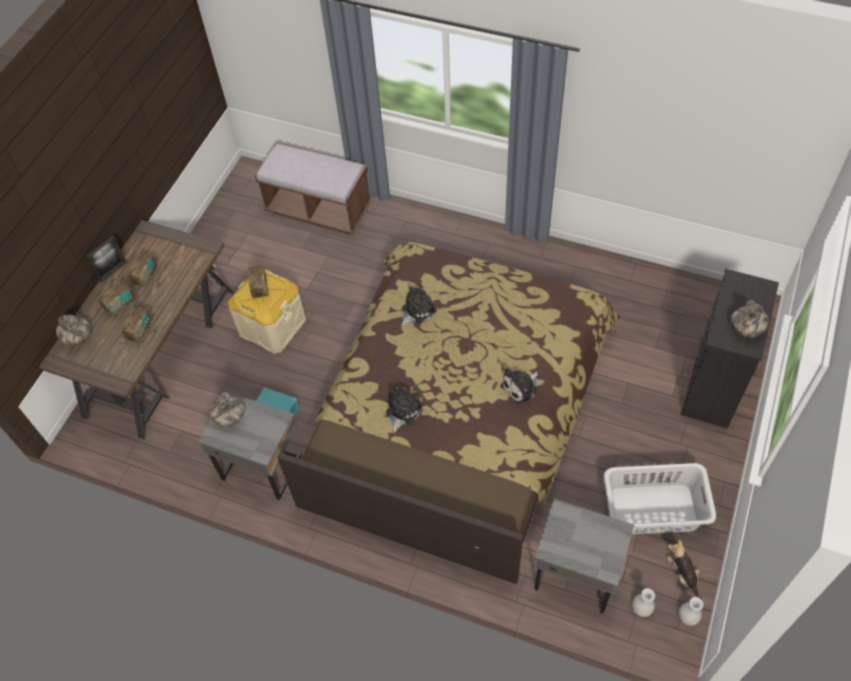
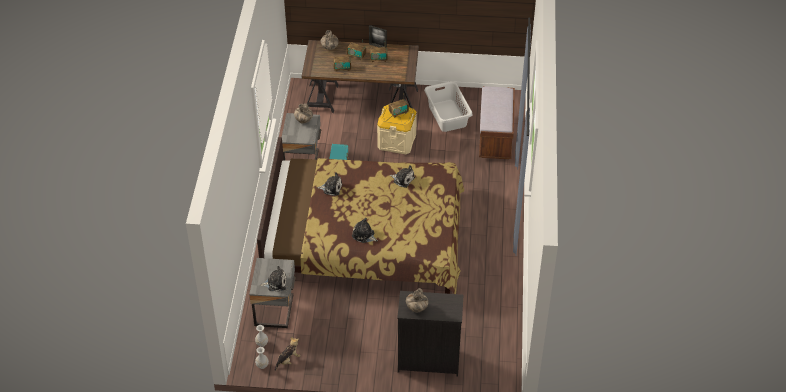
camera: 70 degrees right, 10 degrees down
grey laundry basket [604,463,716,534] -> grey laundry basket moved to [424,81,473,132]
none -> plush toy [260,266,286,292]

